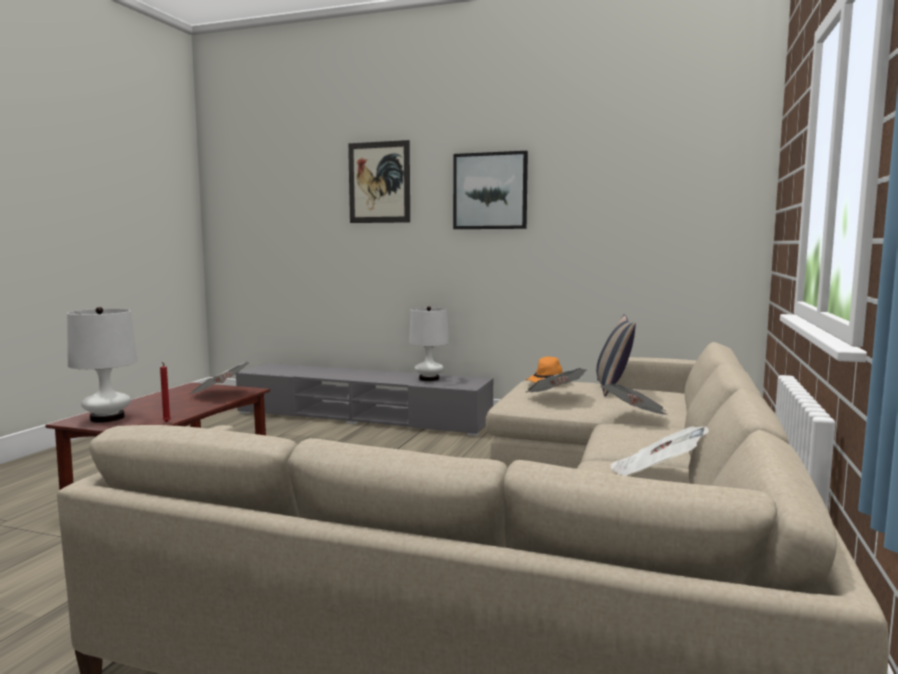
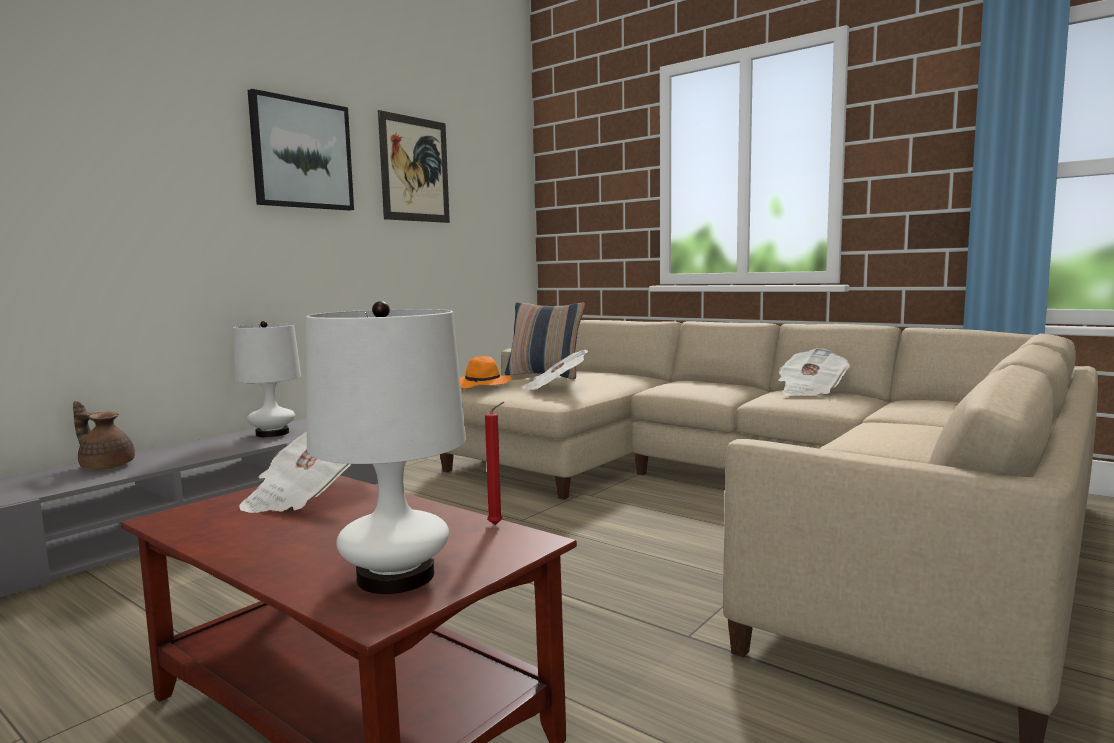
camera: 70 degrees left, 0 degrees up
picture [348,140,410,223] -> picture moved to [378,110,450,223]
newspaper [600,384,666,415] -> none
none -> brown teapot [73,401,135,470]

